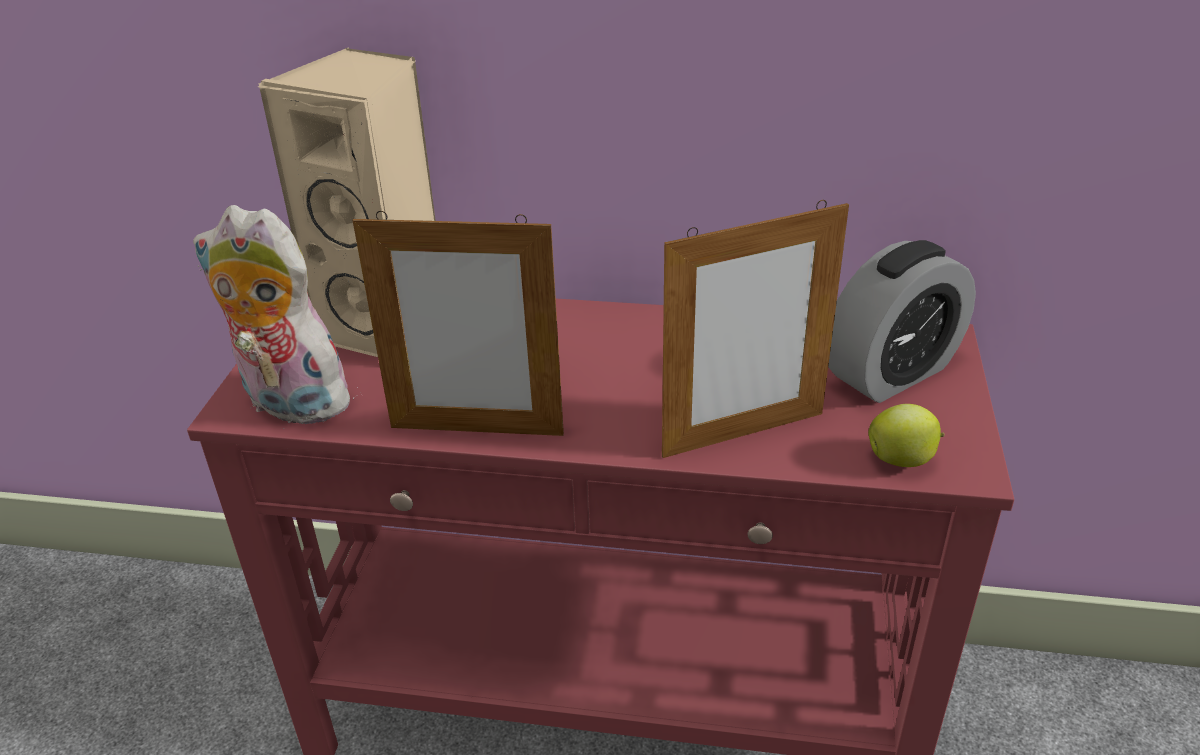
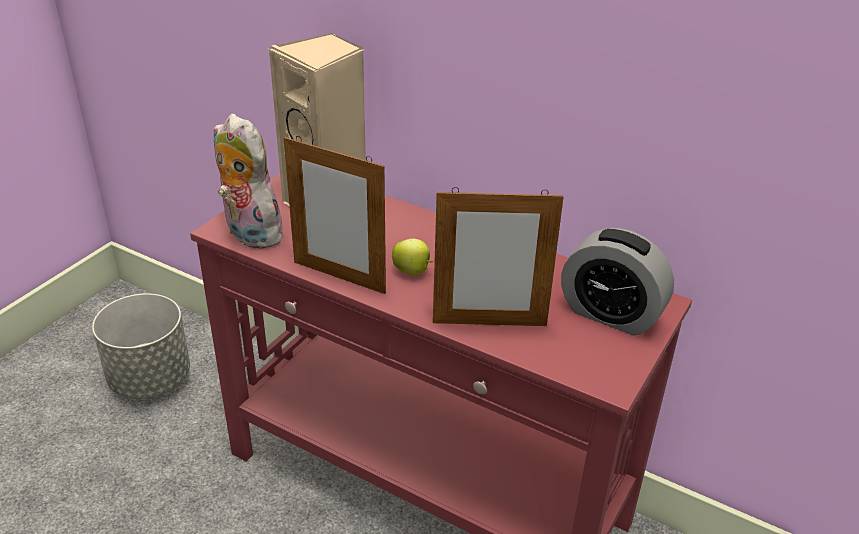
camera: 20 degrees right, 0 degrees up
alarm clock [828,240,976,403] -> alarm clock turned 45 degrees clockwise [561,228,674,336]
apple [868,404,945,467] -> apple moved to [392,239,433,275]
none -> grey planter [92,293,190,399]

